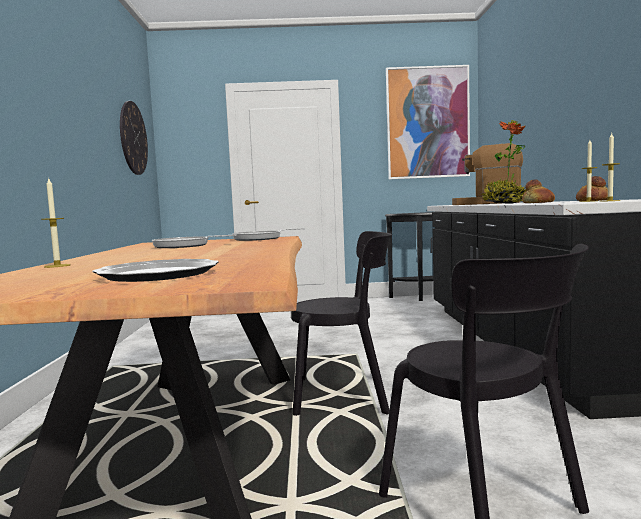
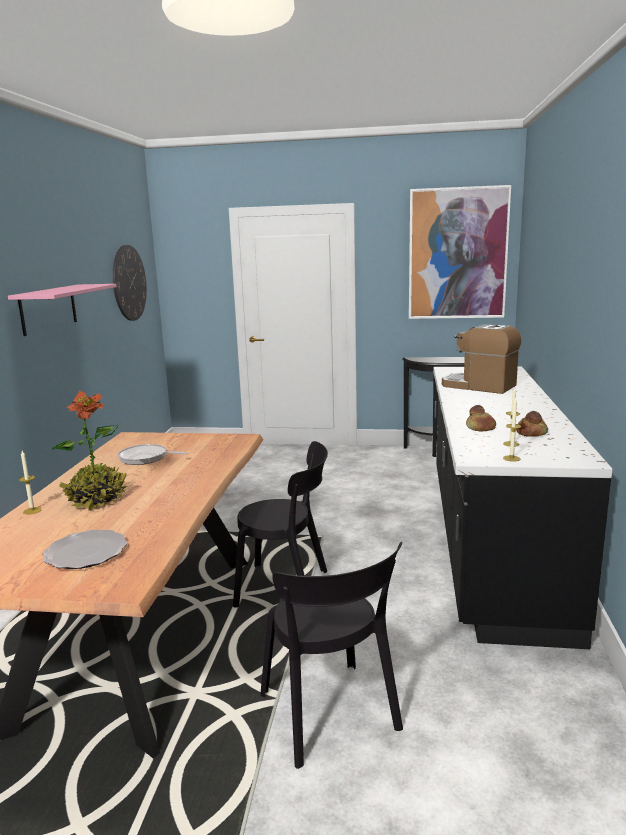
camera: 10 degrees right, 10 degrees up
frying pan [232,228,305,241] -> none
potted plant [482,120,526,203] -> potted plant moved to [52,391,127,511]
none -> pink shelf [8,284,117,336]

